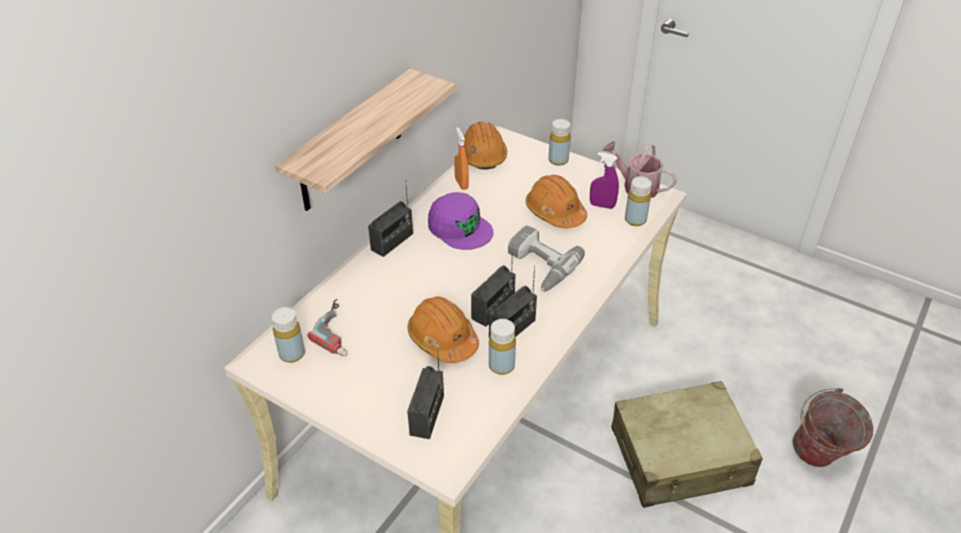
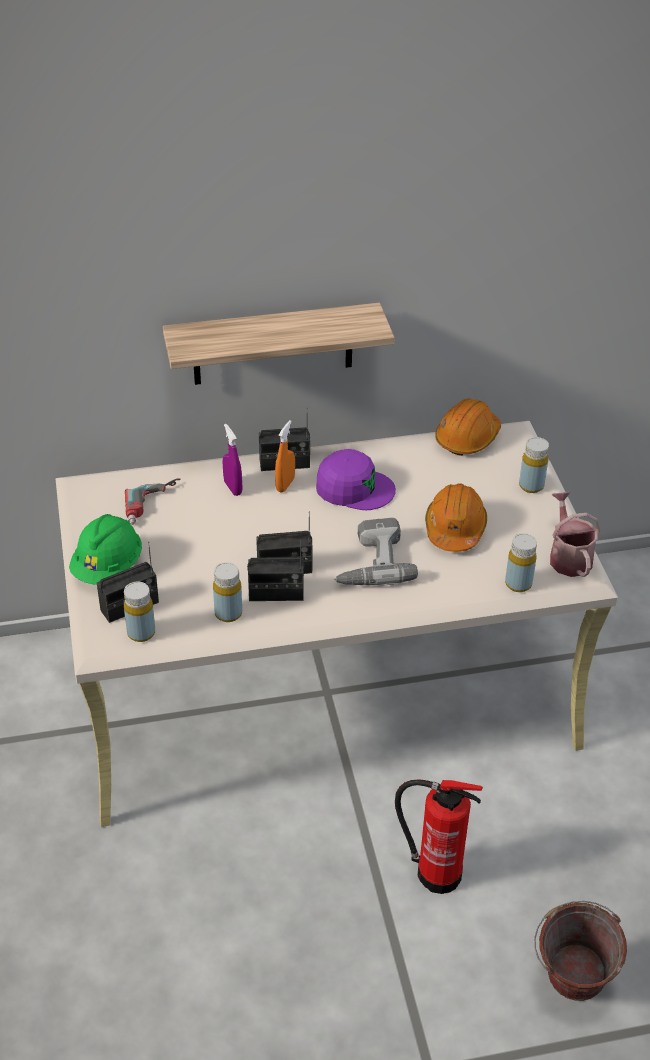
camera: 45 degrees right, 0 degrees up
yellow bottle [272,307,305,363] -> yellow bottle moved to [124,581,155,642]
orange hard hat [408,296,479,363] -> none
purple cap [428,192,494,250] -> purple cap turned 75 degrees counterclockwise [316,449,396,510]
orange spray bottle [454,127,469,190] -> orange spray bottle moved to [275,420,295,493]
purple spray bottle [590,152,619,209] -> purple spray bottle moved to [222,424,242,496]
beige suitcase [611,381,762,508] -> fire extinguisher [395,779,483,894]
none -> green hard hat [69,514,142,585]

